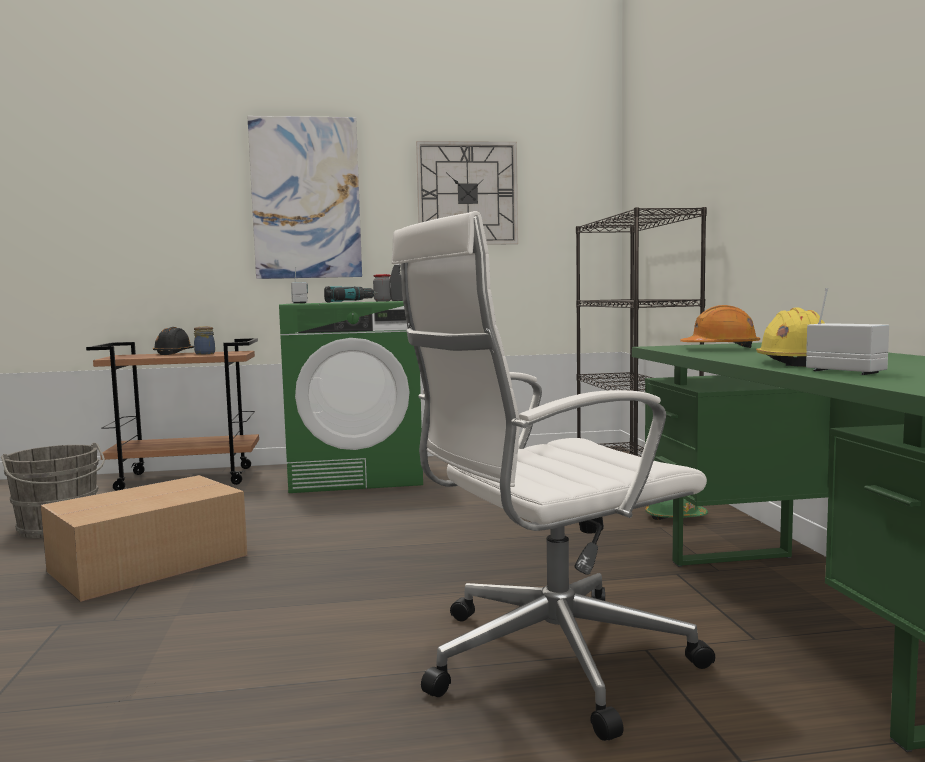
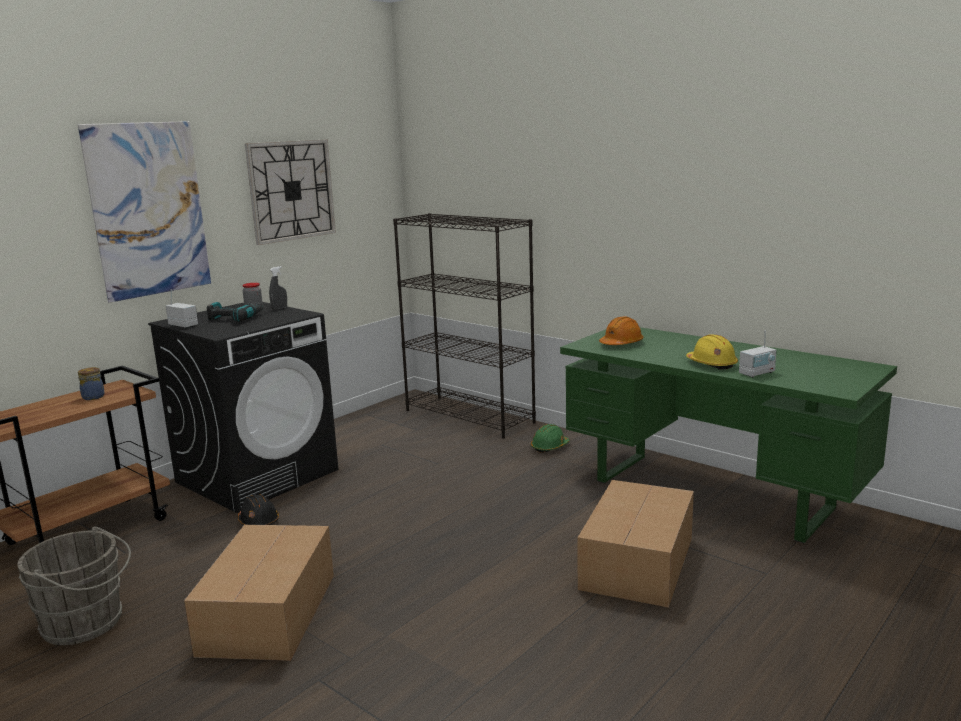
camera: 40 degrees left, 10 degrees up
black hard hat [153,327,194,355] -> black hard hat moved to [238,494,279,525]
green washing machine [279,301,423,493] -> black washing machine [148,302,338,513]
white office chair [391,211,715,741] -> cardboard box [578,480,694,608]
radio [806,288,889,375] -> radio turned 135 degrees clockwise [739,330,776,378]

